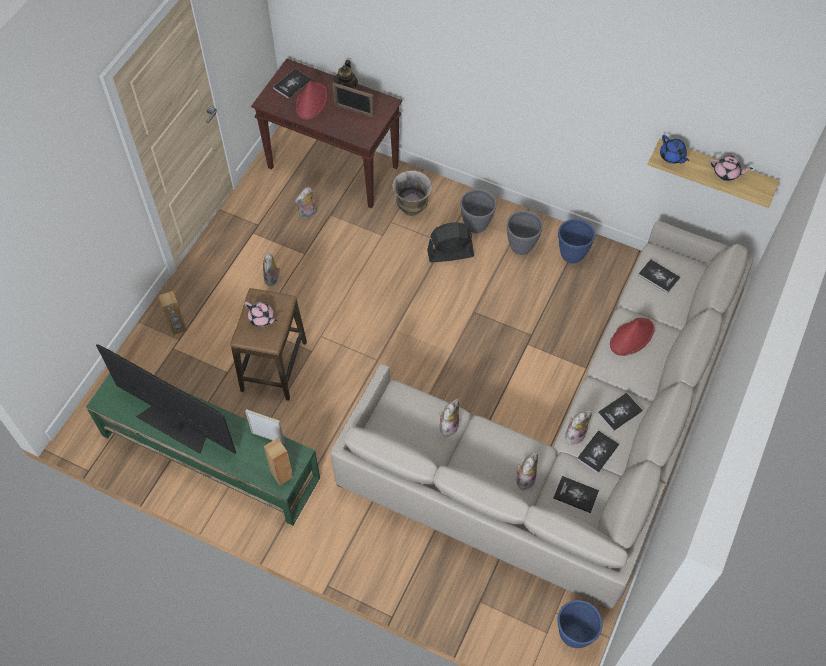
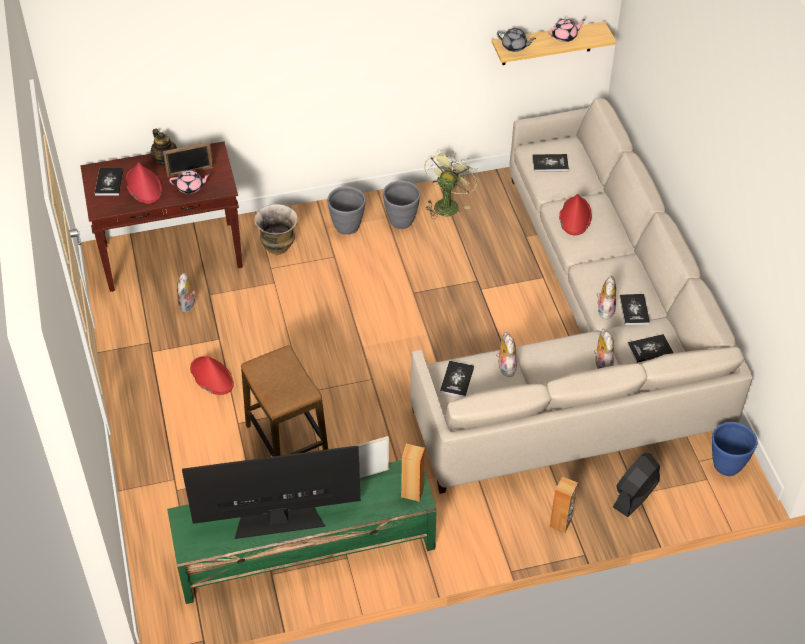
camera: 40 degrees left, 10 degrees down
brown speaker [158,291,187,336] -> brown speaker moved to [550,477,578,533]
pink teapot [245,302,277,327] -> pink teapot moved to [169,169,211,194]
plush toy [263,253,280,286] -> red hat [190,356,234,395]
black fan [427,222,474,262] -> black fan moved to [613,452,660,517]
blue planter [558,219,595,264] -> green fan [424,149,479,219]
book [598,393,643,431] -> book moved to [440,361,474,397]
blue teapot [660,135,689,164] -> grey teapot [497,28,536,52]

